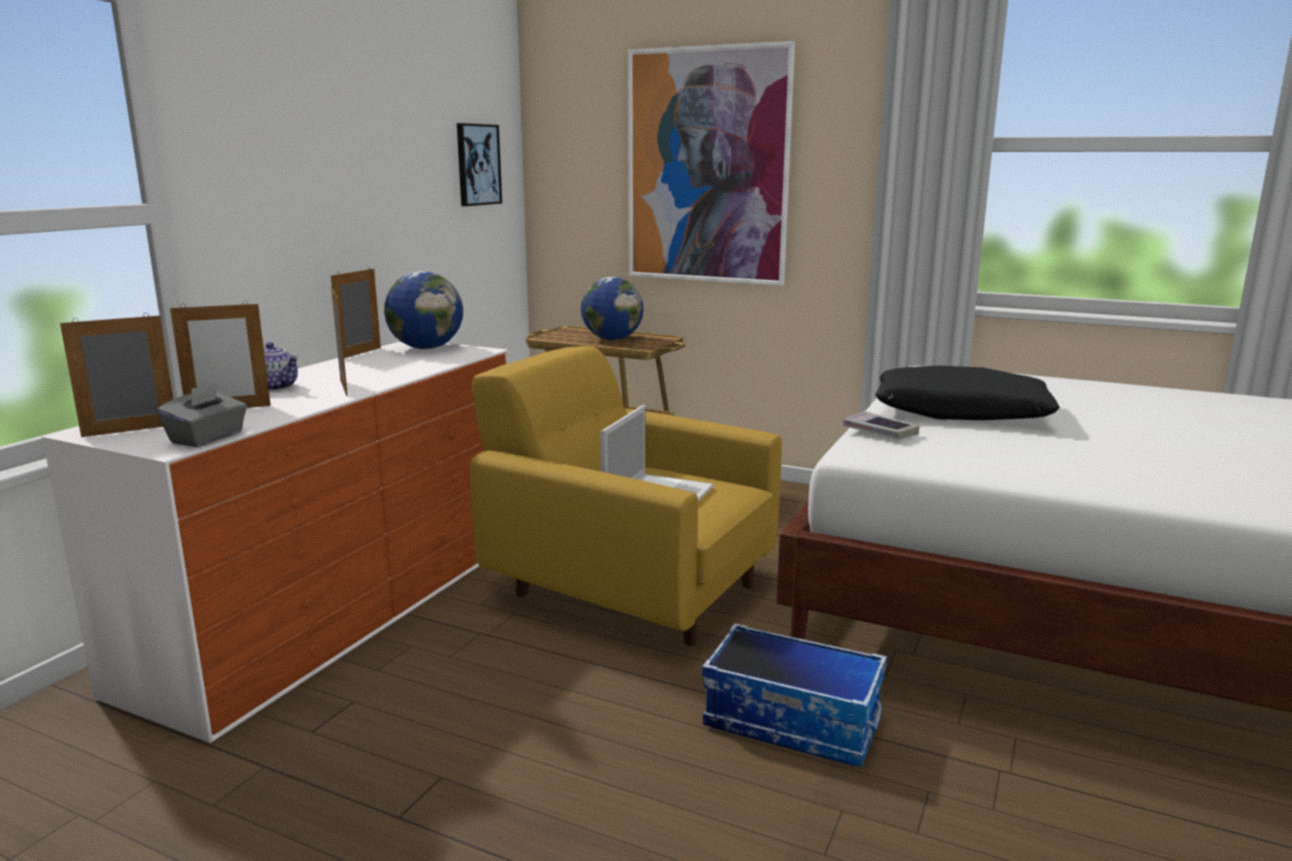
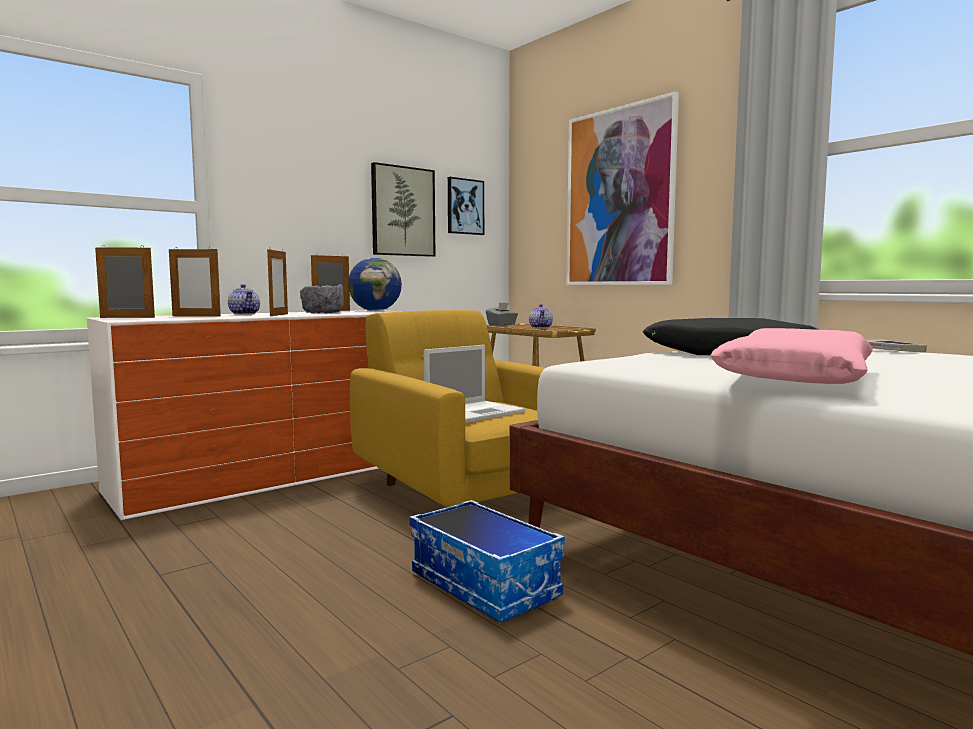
camera: 25 degrees right, 10 degrees down
grey tissue box [157,382,247,447] -> grey tissue box moved to [486,303,518,326]
globe [581,277,644,340] -> teapot [529,304,553,328]
book [843,411,919,439] -> book moved to [867,339,927,353]
none -> grey bowl [300,284,344,313]
none -> picture [371,162,435,257]
none -> pink pillow [710,328,873,384]

